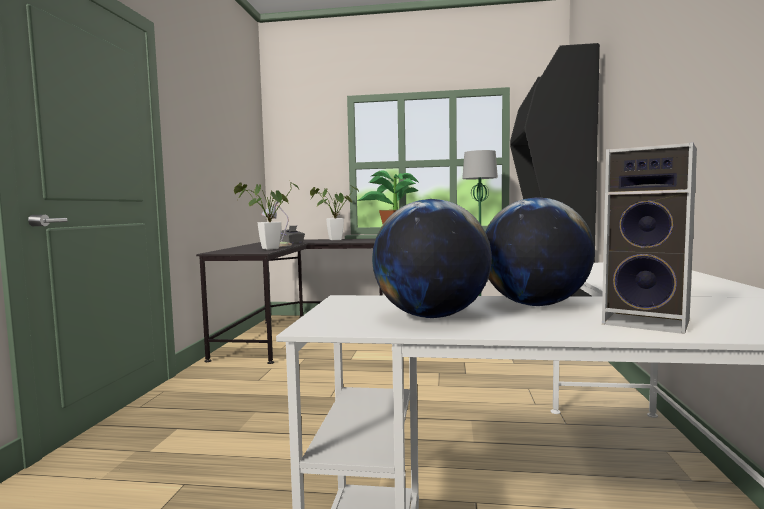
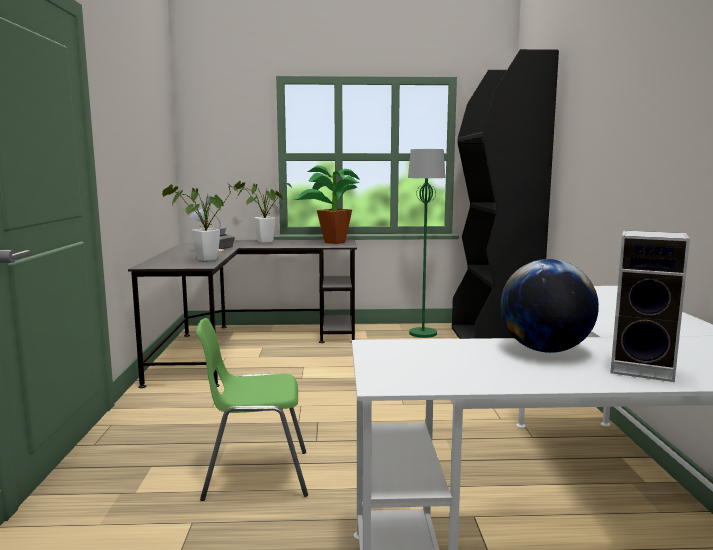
camera: 10 degrees left, 5 degrees up
globe [372,199,492,318] -> none
none -> green chair [196,318,308,501]

